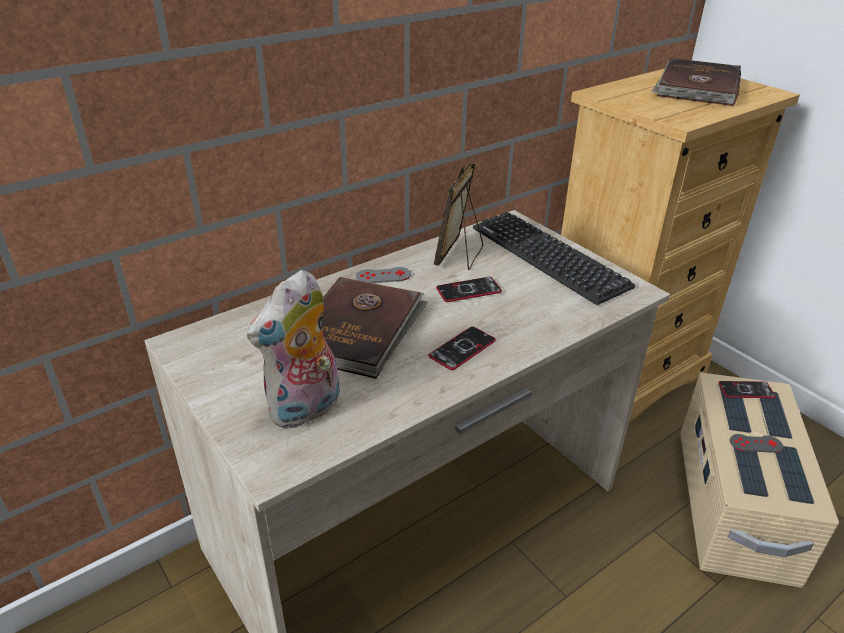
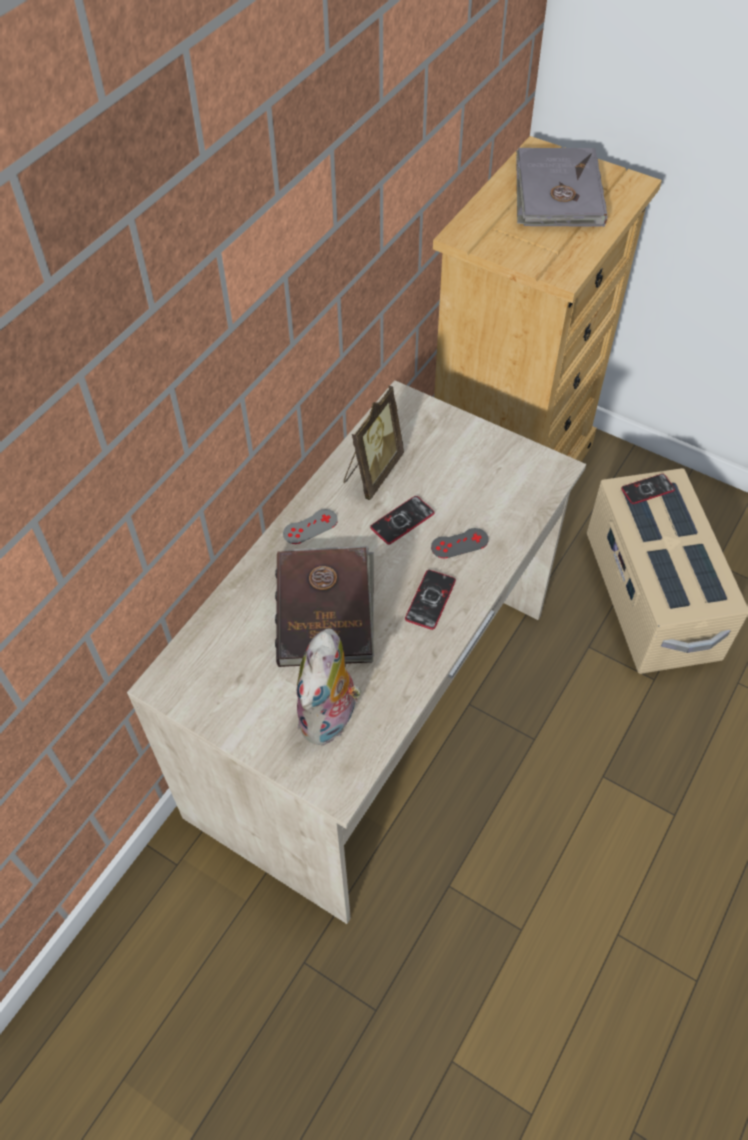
camera: 20 degrees left, 20 degrees up
picture frame [434,163,483,270] -> picture frame turned 150 degrees counterclockwise [343,386,404,500]
keyboard [473,212,635,305] -> none
brown book [651,58,741,106] -> grey book [516,148,607,227]
grey game controller [730,434,783,453] -> grey game controller moved to [431,528,488,558]

